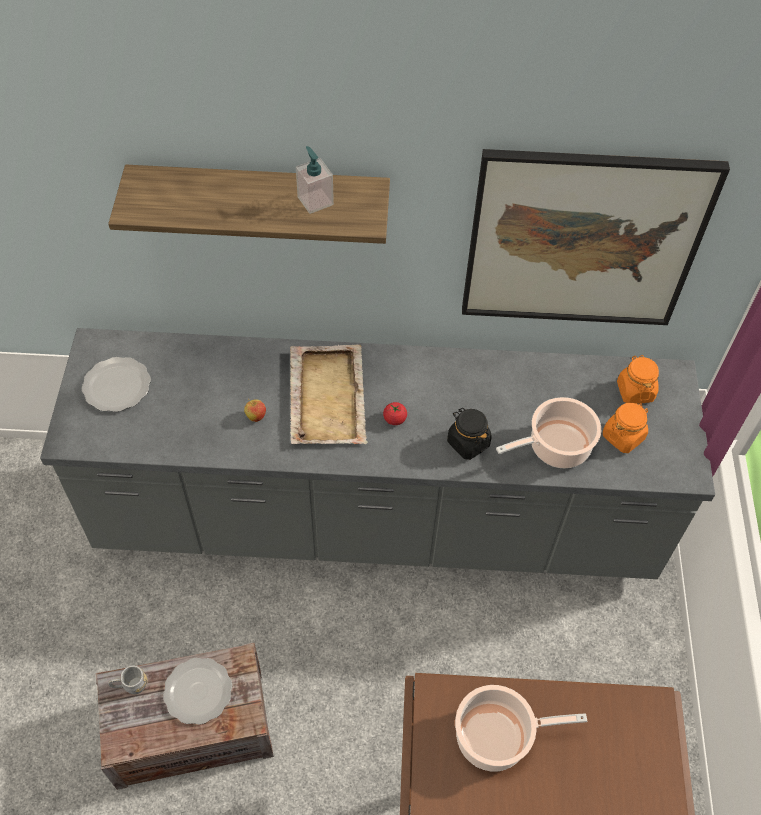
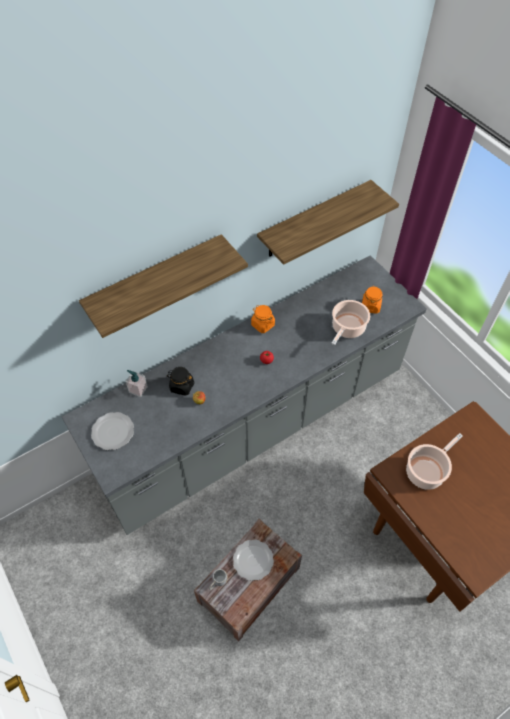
camera: 35 degrees left, 0 degrees up
beige tray [290,344,368,444] -> none
soap dispenser [296,146,334,214] -> soap dispenser moved to [125,370,148,397]
black jar [447,408,492,460] -> black jar moved to [167,367,195,396]
picture [462,149,730,325] -> shelf [257,180,399,265]
orange jar [617,355,659,404] -> orange jar moved to [251,305,275,333]

